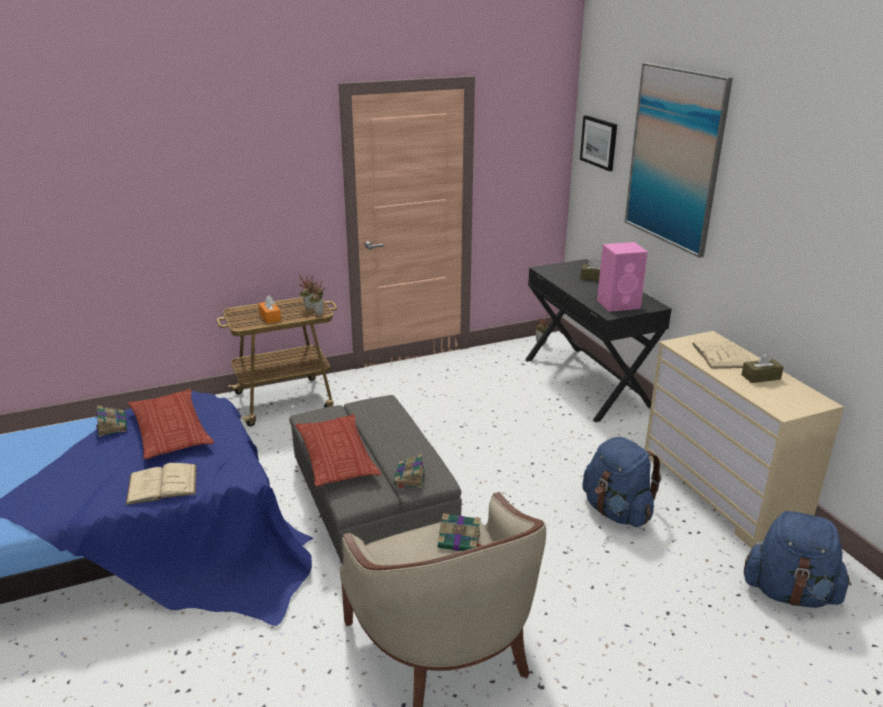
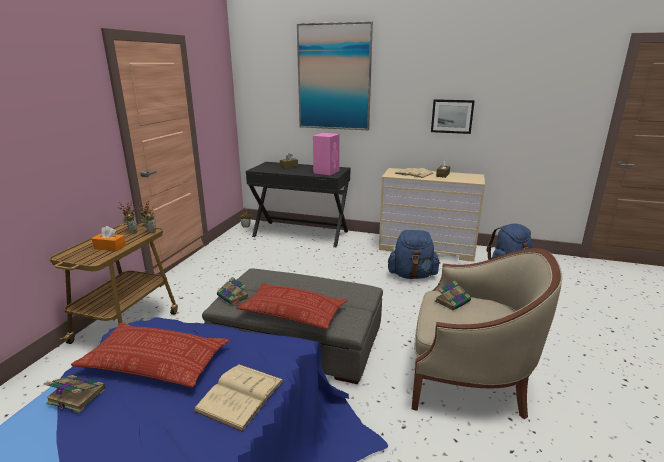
camera: 50 degrees left, 5 degrees down
book [394,453,426,489] -> book moved to [217,277,249,305]
picture [580,115,617,171] -> picture moved to [431,99,475,134]

